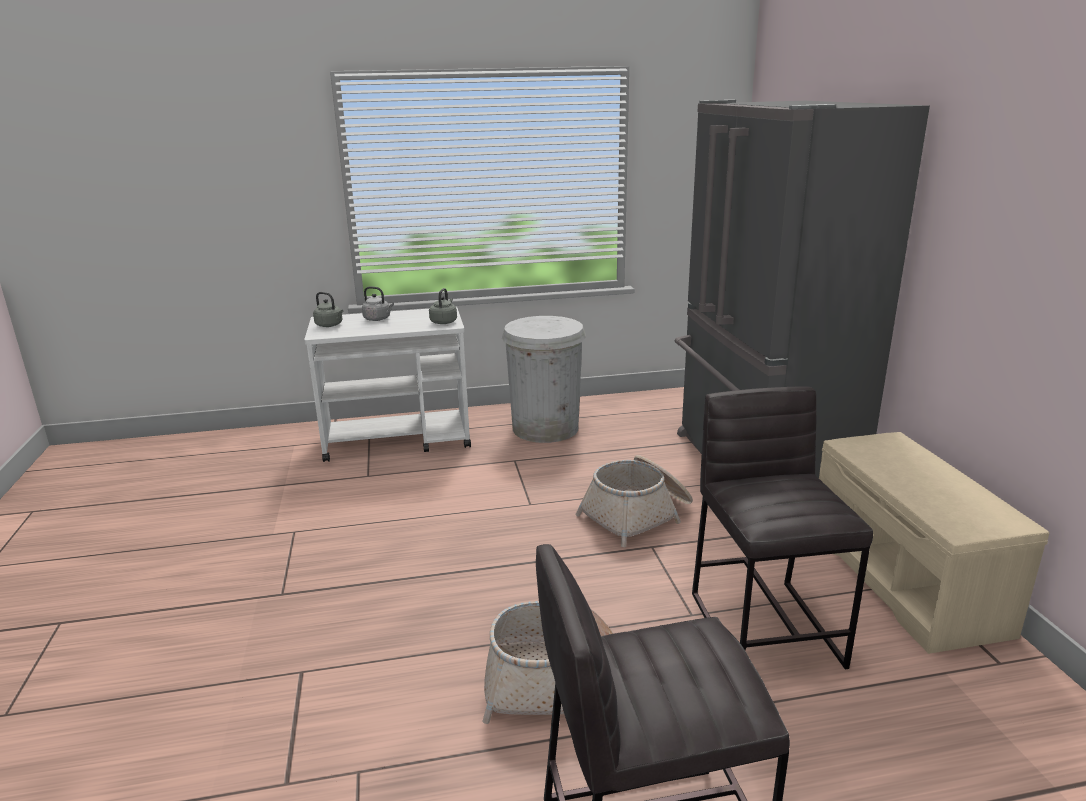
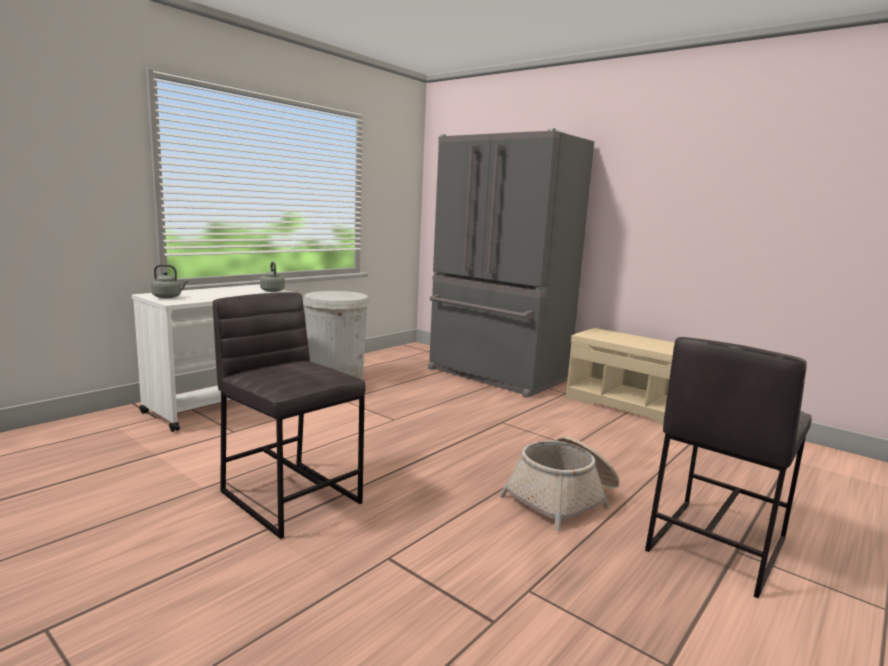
camera: 40 degrees left, 10 degrees down
grey kettle [362,286,394,321] -> none
basket [575,455,693,547] -> none
grey stool [692,386,873,669] -> grey stool moved to [213,292,366,539]

